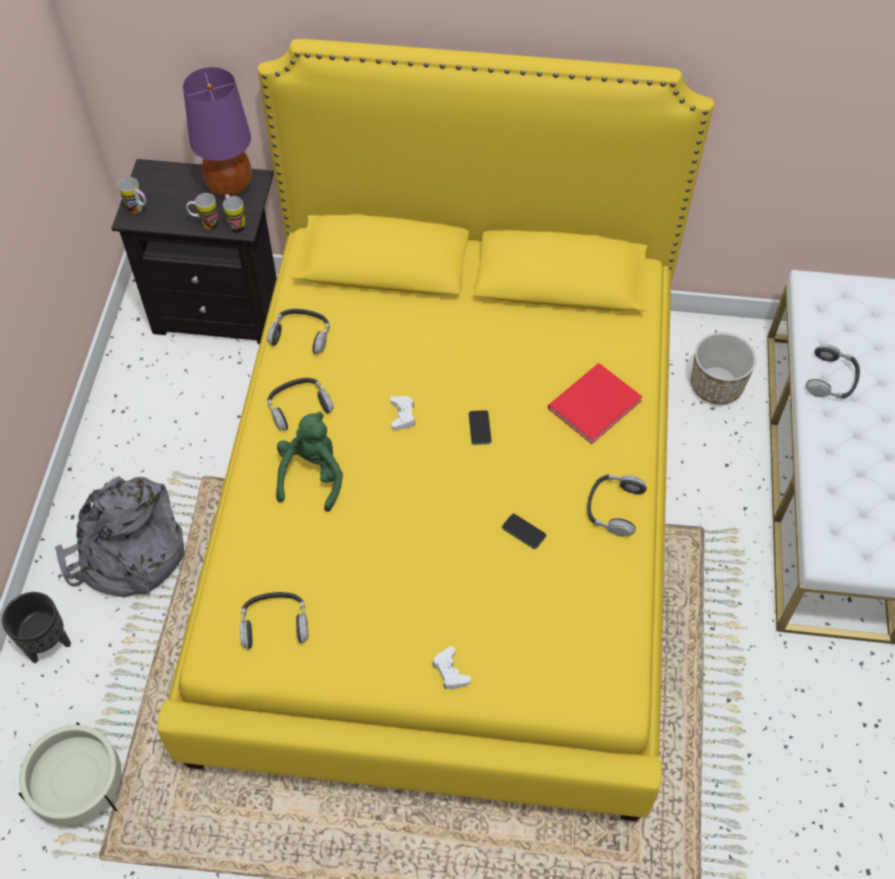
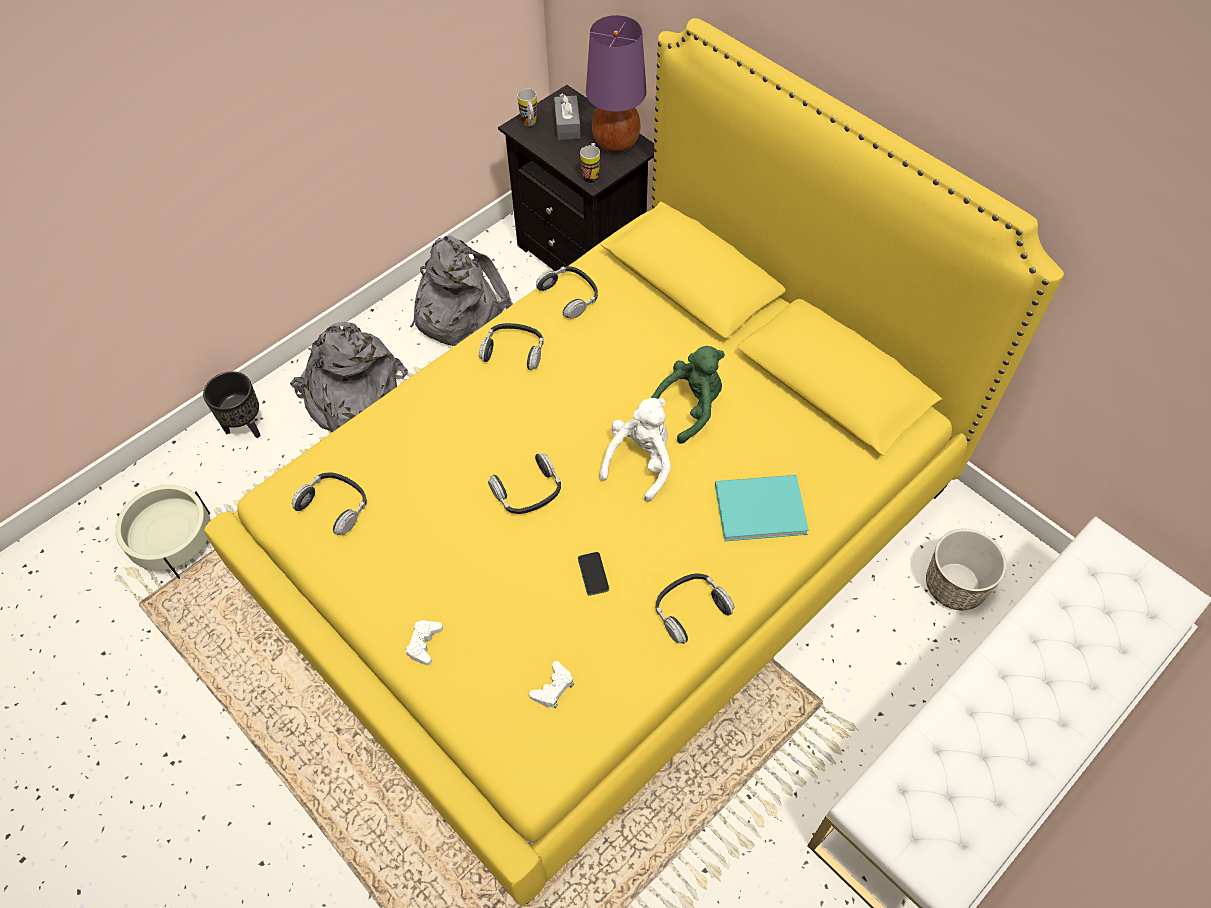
camera: 40 degrees right, 0 degrees up
mug [186,193,218,230] -> none
green plush toy [276,412,343,512] -> green plush toy moved to [651,346,725,444]
white game controller [390,396,415,430] -> white game controller moved to [529,661,574,708]
phone [469,410,492,445] -> white plush toy [599,398,671,502]
red book [548,363,643,444] -> turquoise book [715,475,809,541]
headphones [805,344,860,399] -> headphones moved to [488,453,561,514]
none -> grey backpack [410,236,513,346]
none -> grey tissue box [554,93,581,140]

